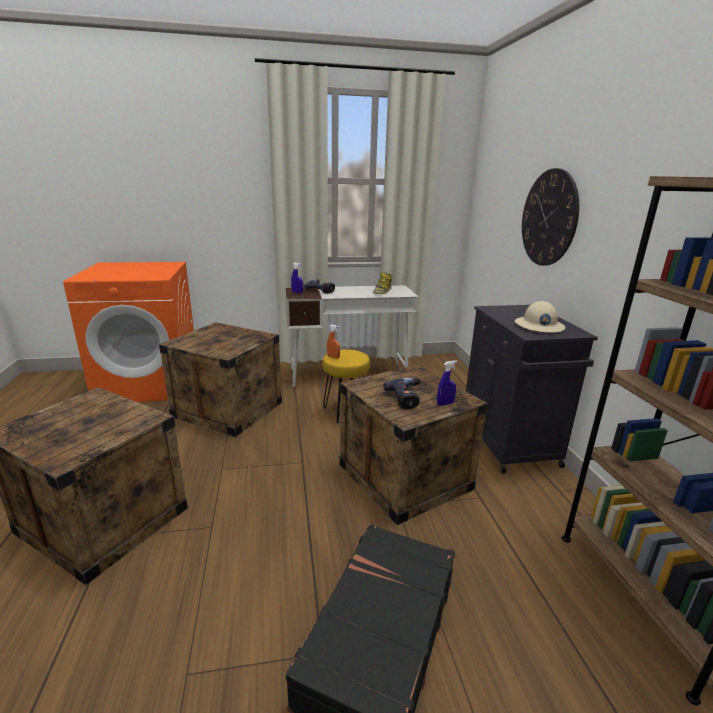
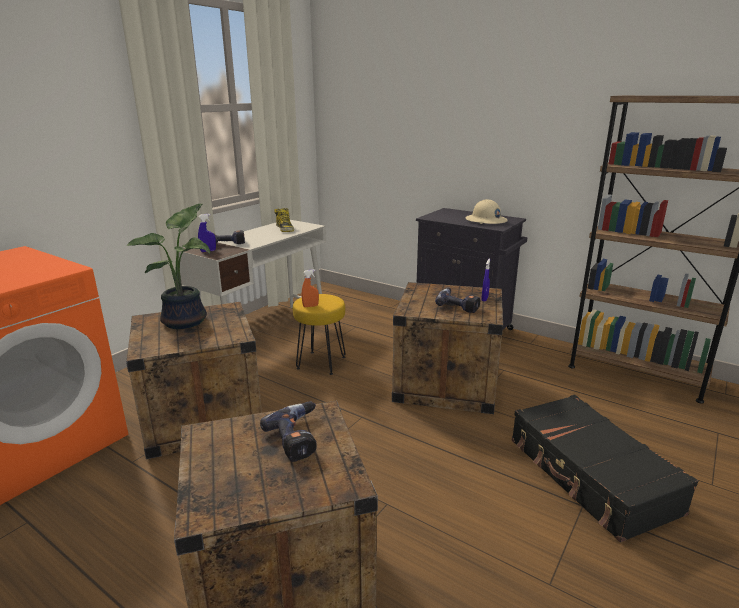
camera: 45 degrees left, 0 degrees up
wall clock [522,168,579,266] -> none
none -> potted plant [126,204,210,329]
none -> power drill [260,402,317,462]

